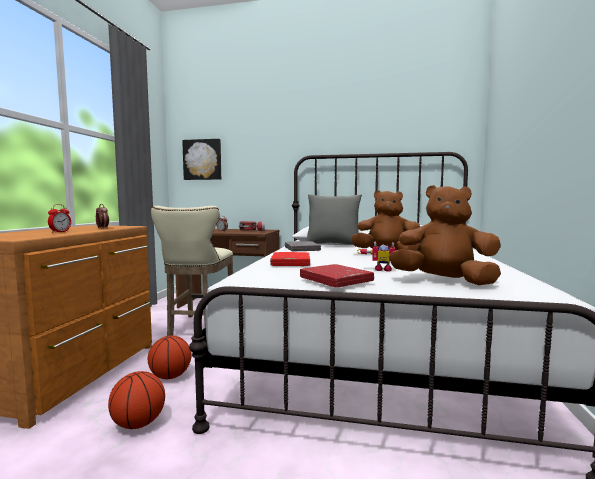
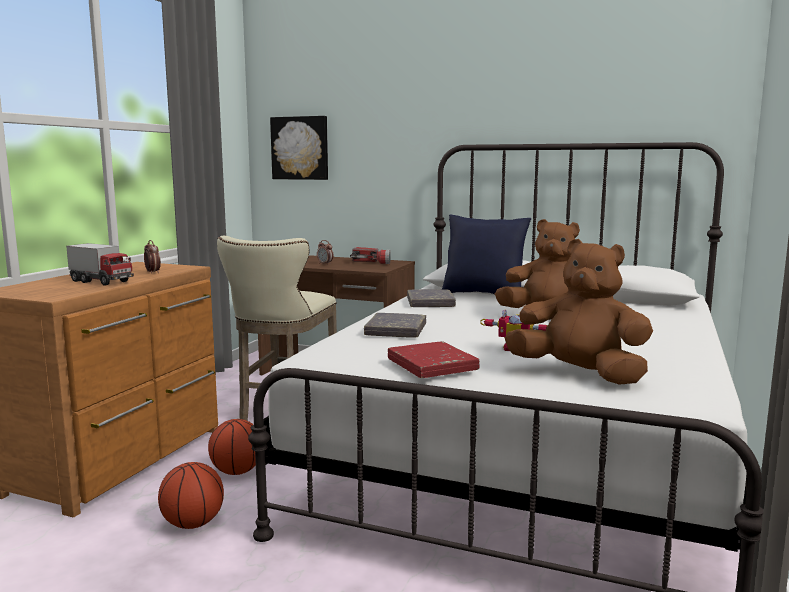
camera: 10 degrees right, 5 degrees up
alarm clock [48,204,71,233] -> toy truck [66,243,134,286]
red book [270,252,310,266] -> grey book [364,313,426,338]
grey pillow [306,194,362,245] -> blue pillow [442,215,531,294]

